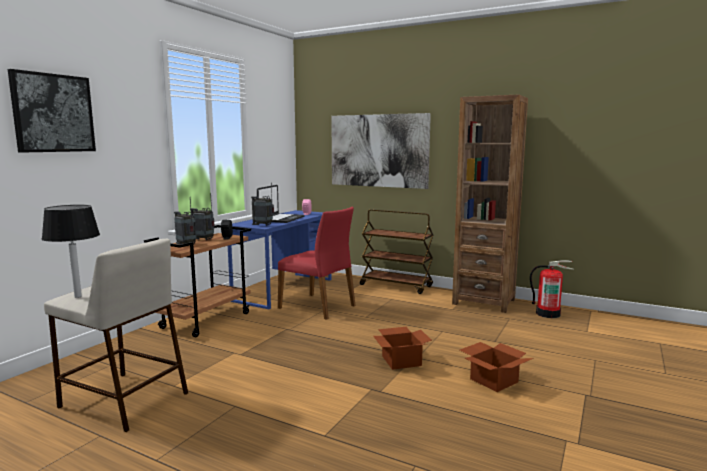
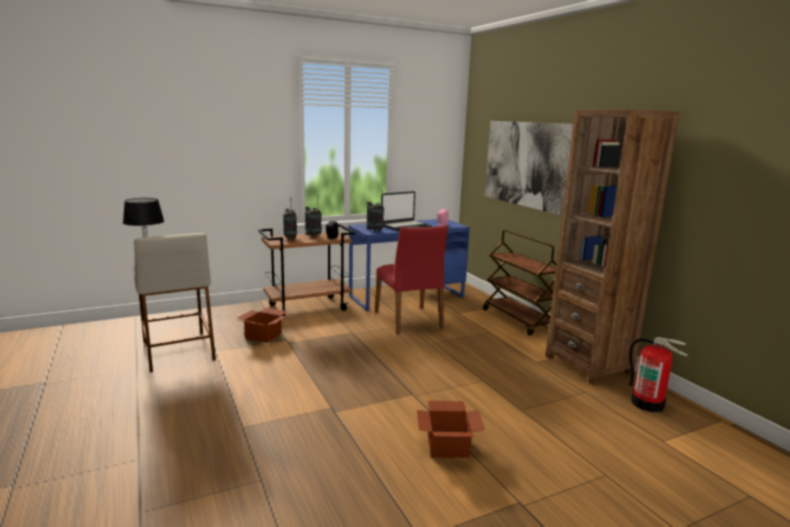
camera: 35 degrees right, 5 degrees up
picture [8,69,96,153] -> none
cardboard box [373,327,432,370] -> cardboard box moved to [238,307,288,343]

